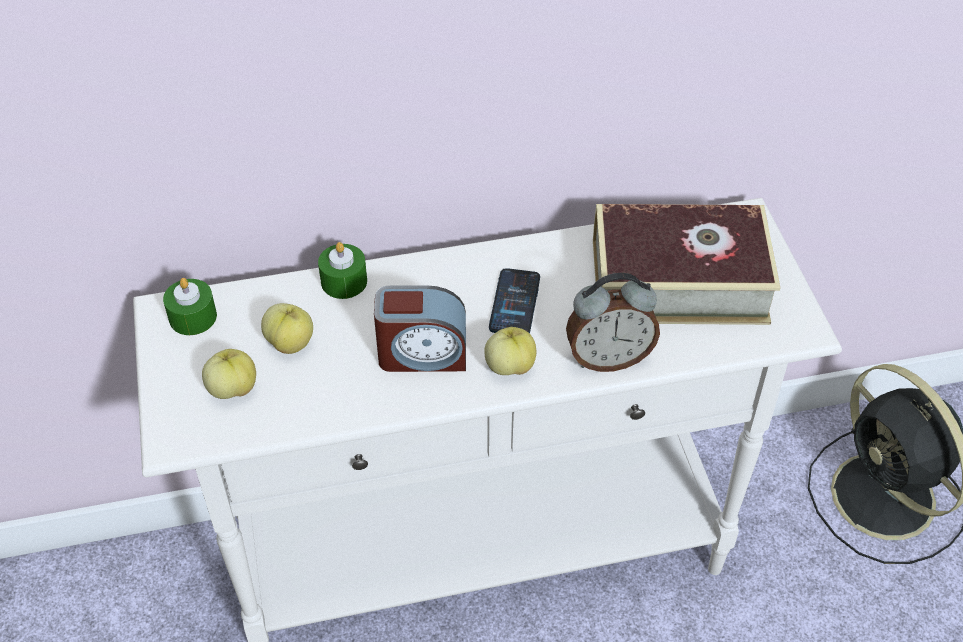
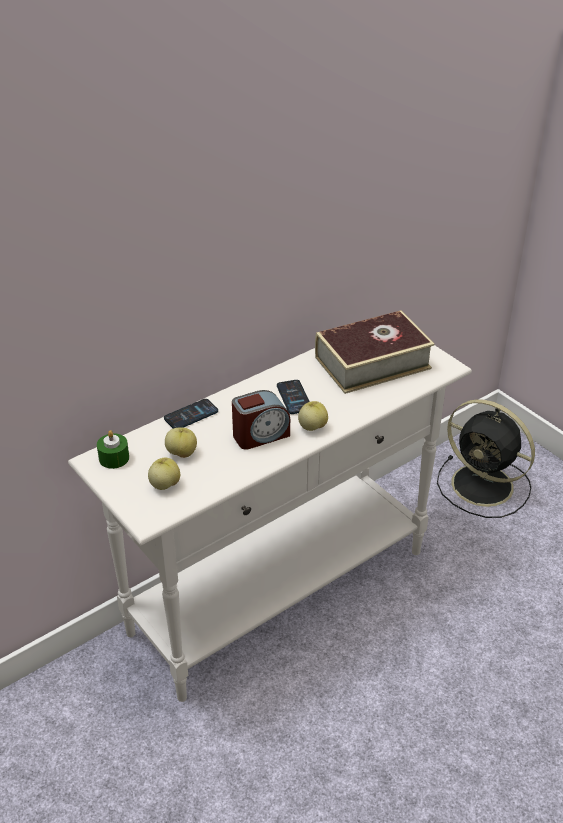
camera: 25 degrees left, 10 degrees down
green candle [318,242,367,299] -> phone [164,399,218,429]
alarm clock [566,273,660,372] -> none

